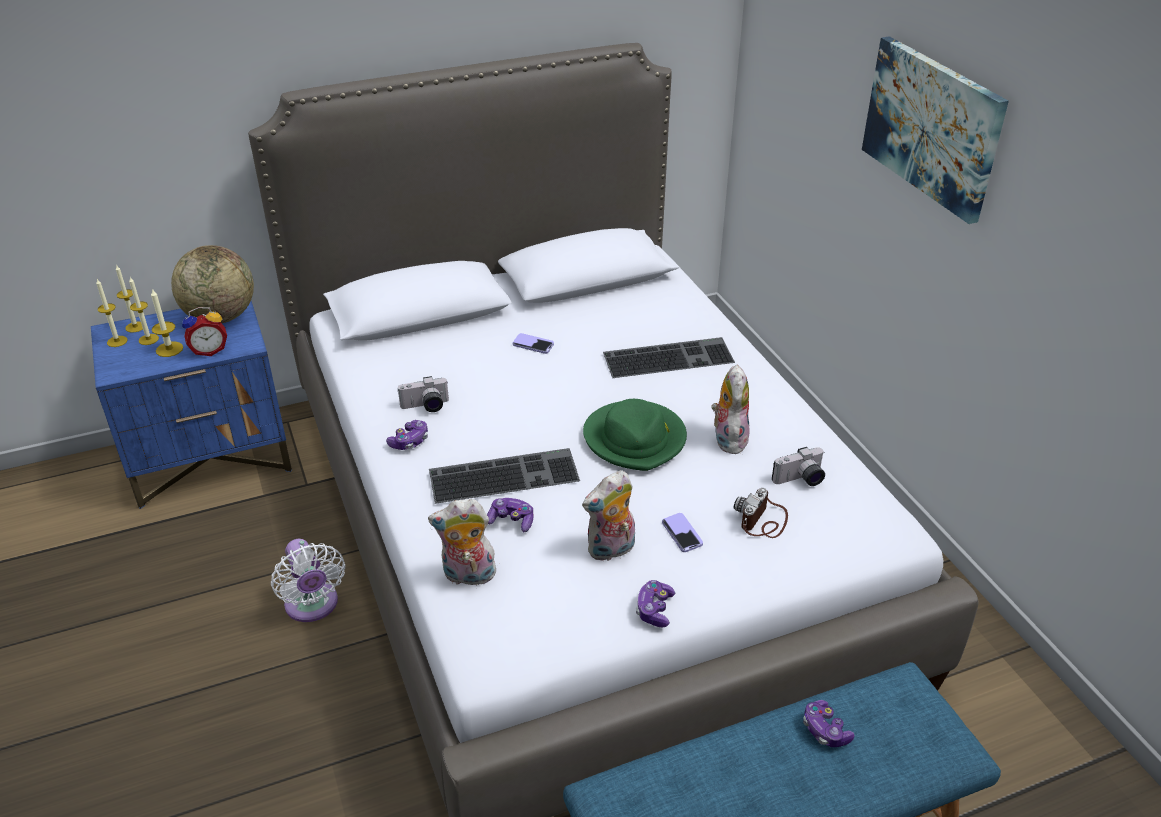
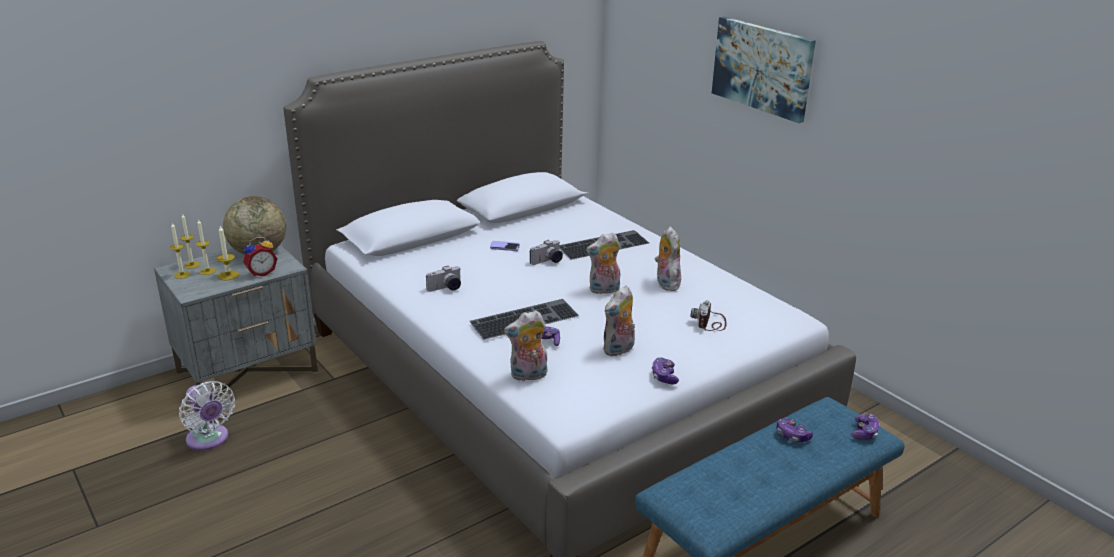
camera: 15 degrees left, 10 degrees down
blue nightstand [91,301,292,509] -> grey nightstand [154,244,318,399]
white fan [271,539,345,622] -> white fan moved to [179,381,235,451]
game controller [386,420,428,450] -> game controller moved to [851,414,880,440]
green hat [583,399,687,471] -> plush toy [586,232,620,294]
phone [662,513,703,552] -> none
camera [772,447,825,486] -> camera moved to [530,240,563,265]

